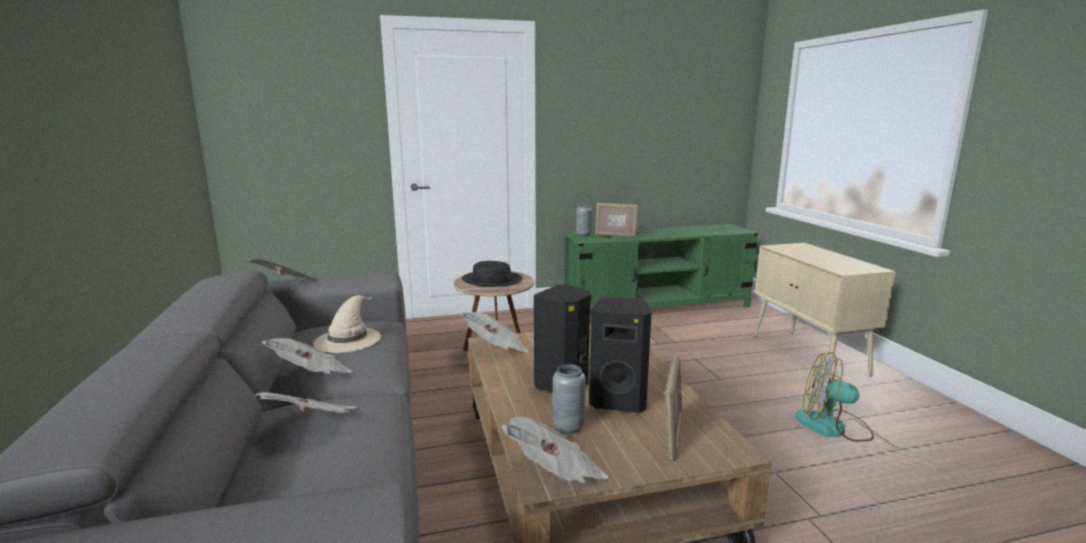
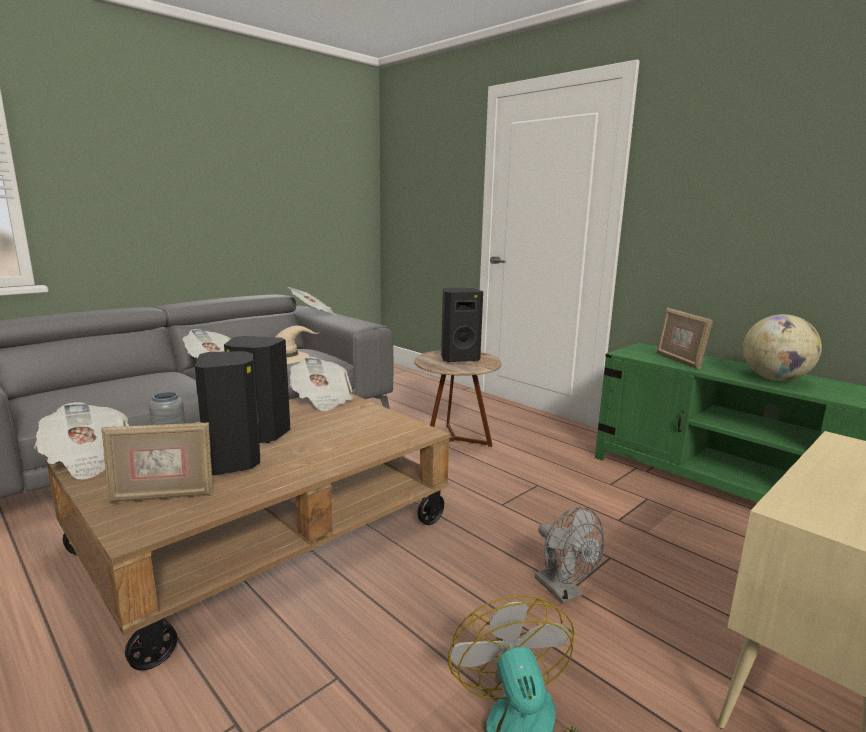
camera: 60 degrees right, 0 degrees up
newspaper [254,392,356,413] -> none
black hat [462,261,522,286] -> black speaker [441,288,483,363]
grey vase [576,205,592,237] -> none
none -> grey fan [535,507,604,603]
none -> globe [743,314,822,381]

